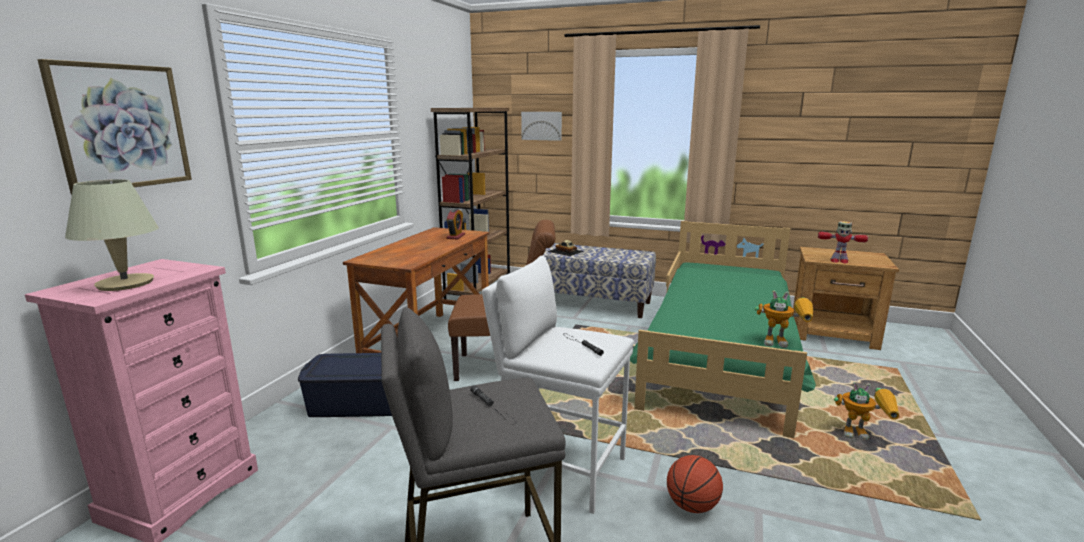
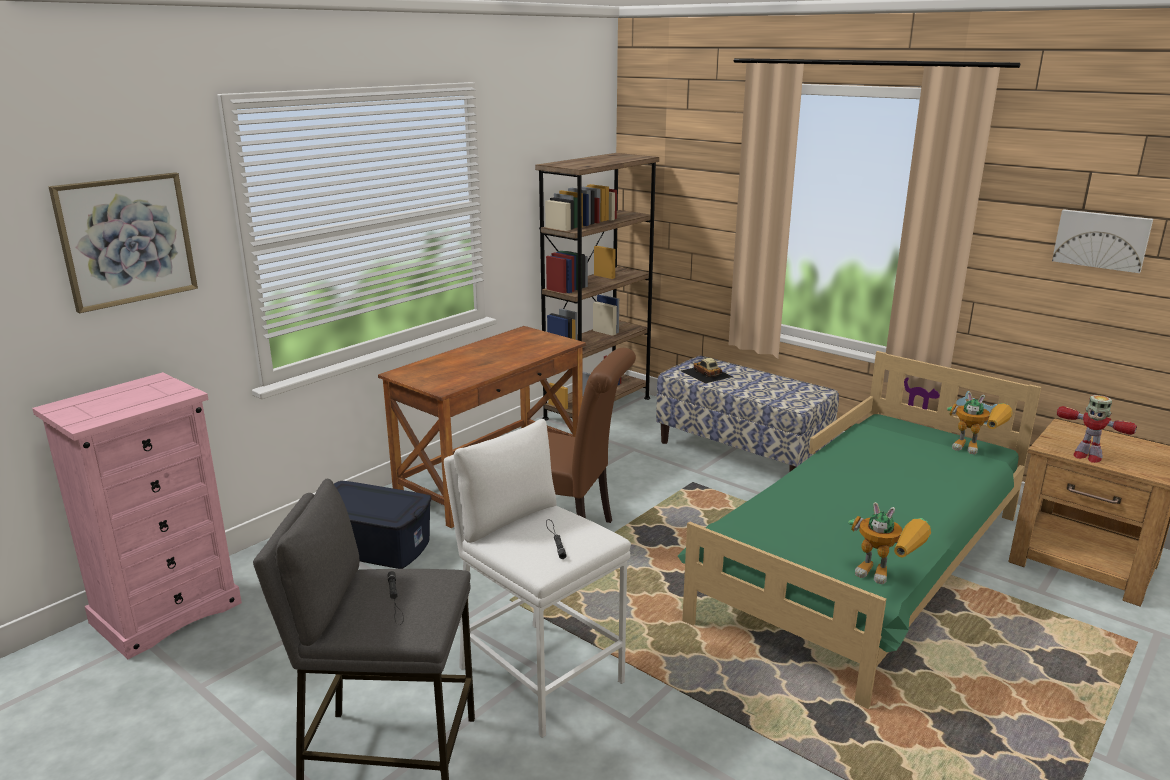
camera: 20 degrees right, 5 degrees up
beige table lamp [65,179,159,291] -> none
alarm clock [446,209,465,239] -> none
picture [521,112,562,141] -> picture moved to [1052,210,1153,273]
basketball [667,455,723,513] -> none
toy robot [834,382,899,440] -> toy robot moved to [947,392,1013,454]

